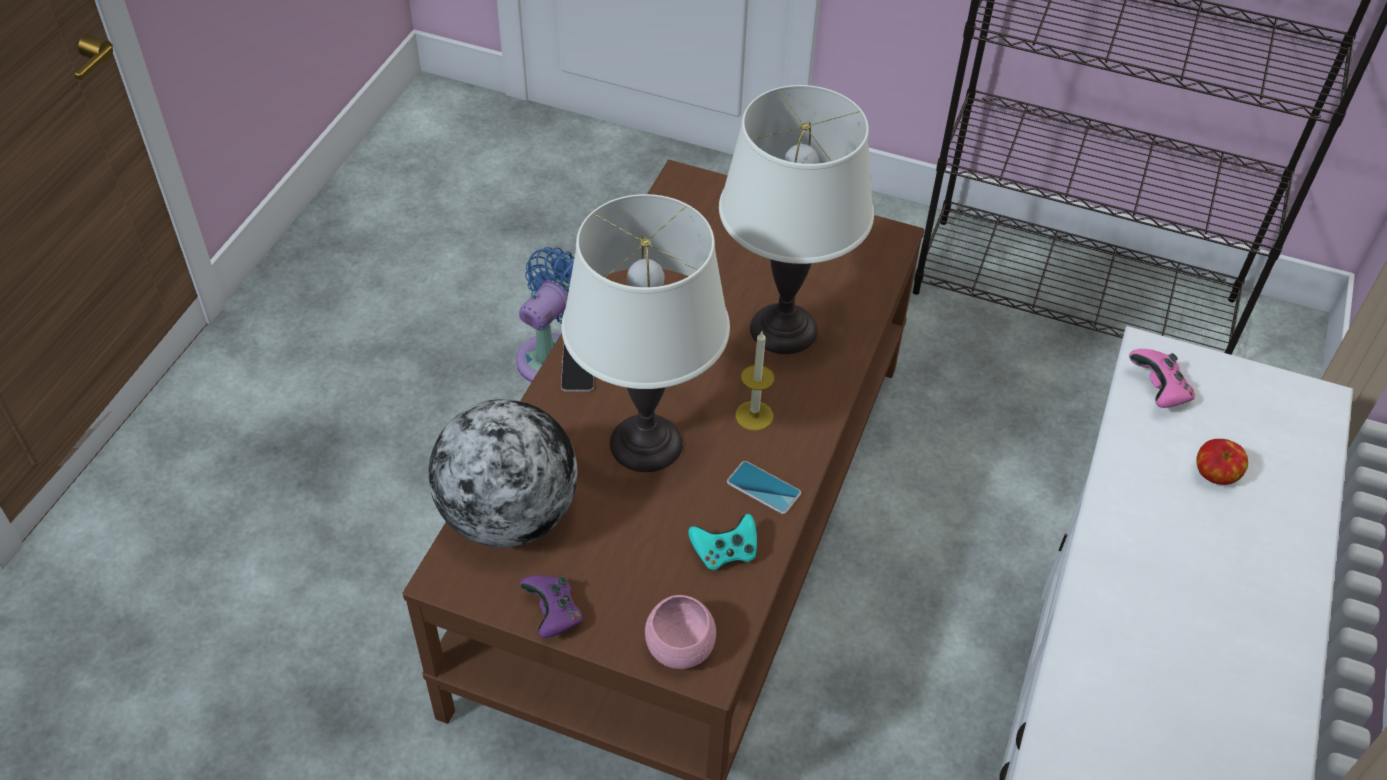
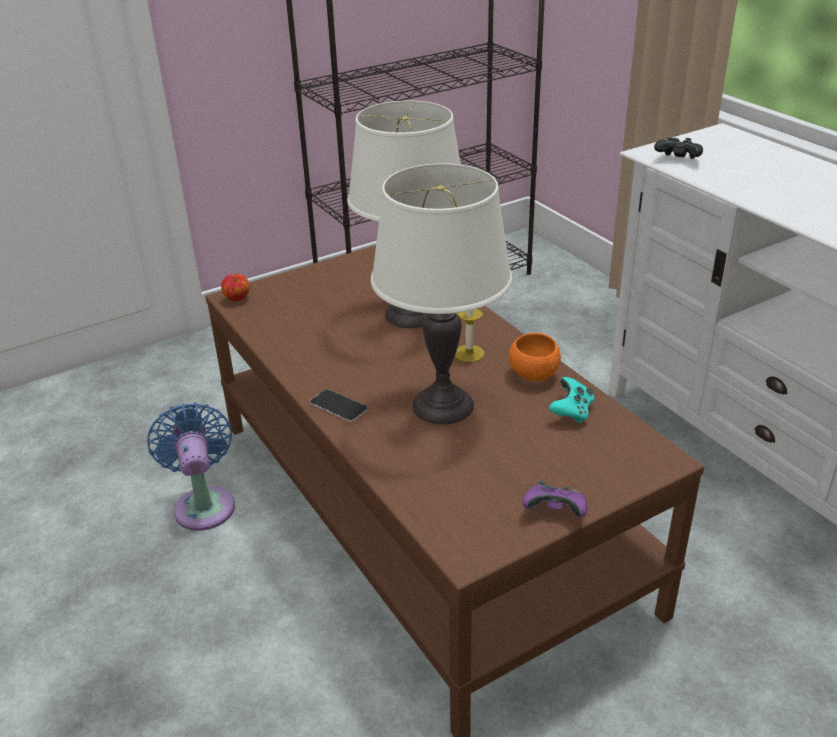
camera: 50 degrees left, 15 degrees down
globe [428,399,577,548] -> none
pink bowl [645,595,716,669] -> none
phone [727,461,801,514] -> orange bowl [509,333,561,381]
pink game controller [1129,349,1195,408] -> black game controller [654,137,703,159]
apple [1196,439,1248,485] -> apple moved to [221,274,250,301]

